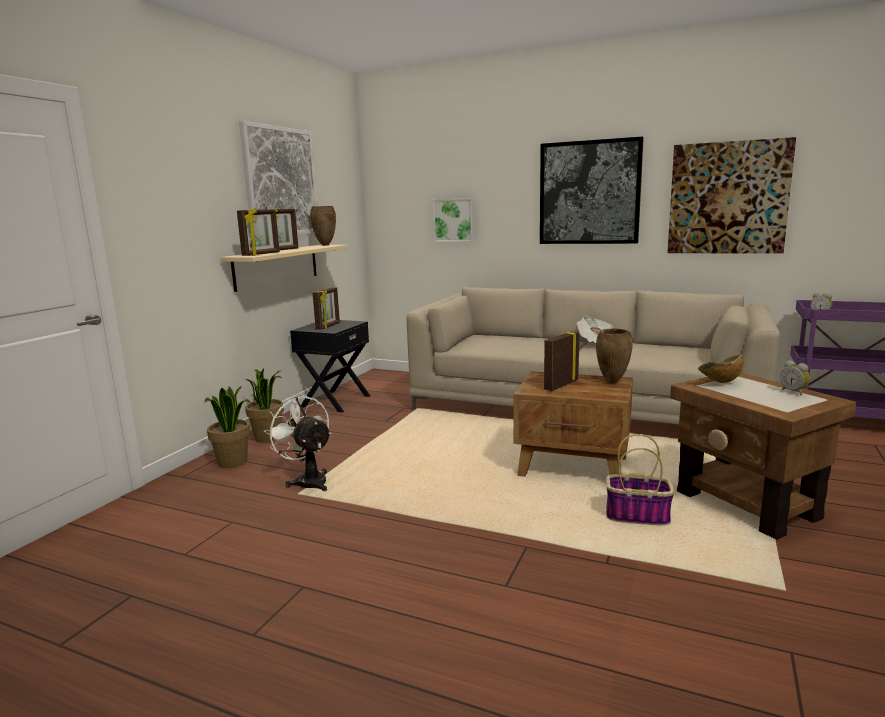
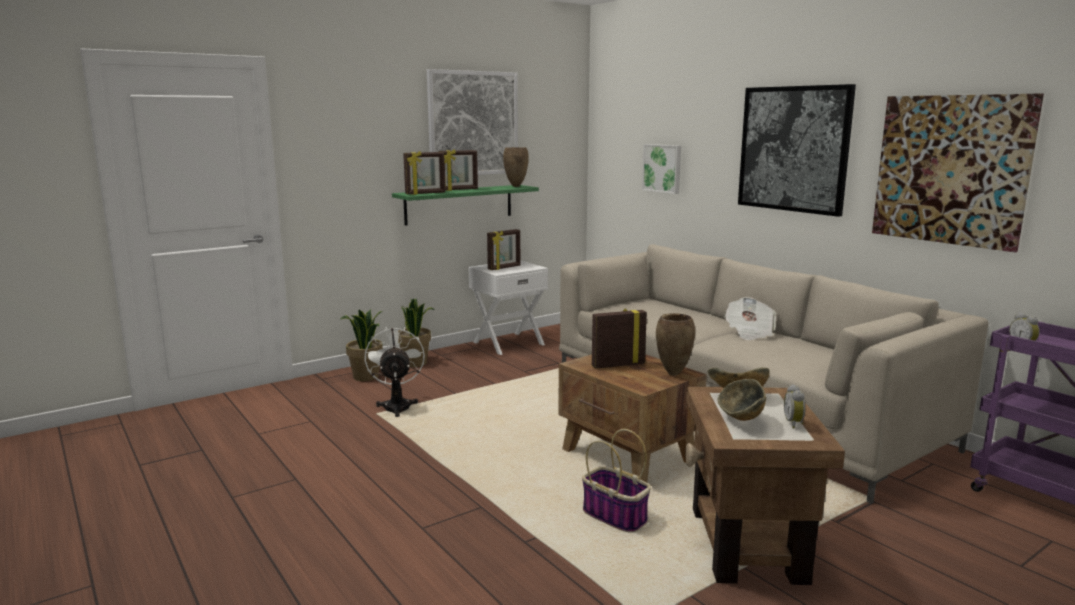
camera: 30 degrees right, 0 degrees up
beige shelf [220,245,348,292] -> green shelf [392,185,539,226]
black nightstand [290,320,370,412] -> white nightstand [468,260,548,355]
none -> bowl [717,379,766,421]

